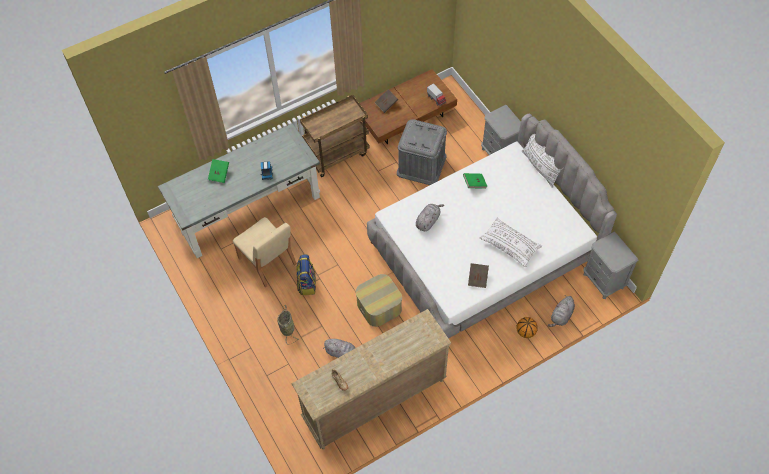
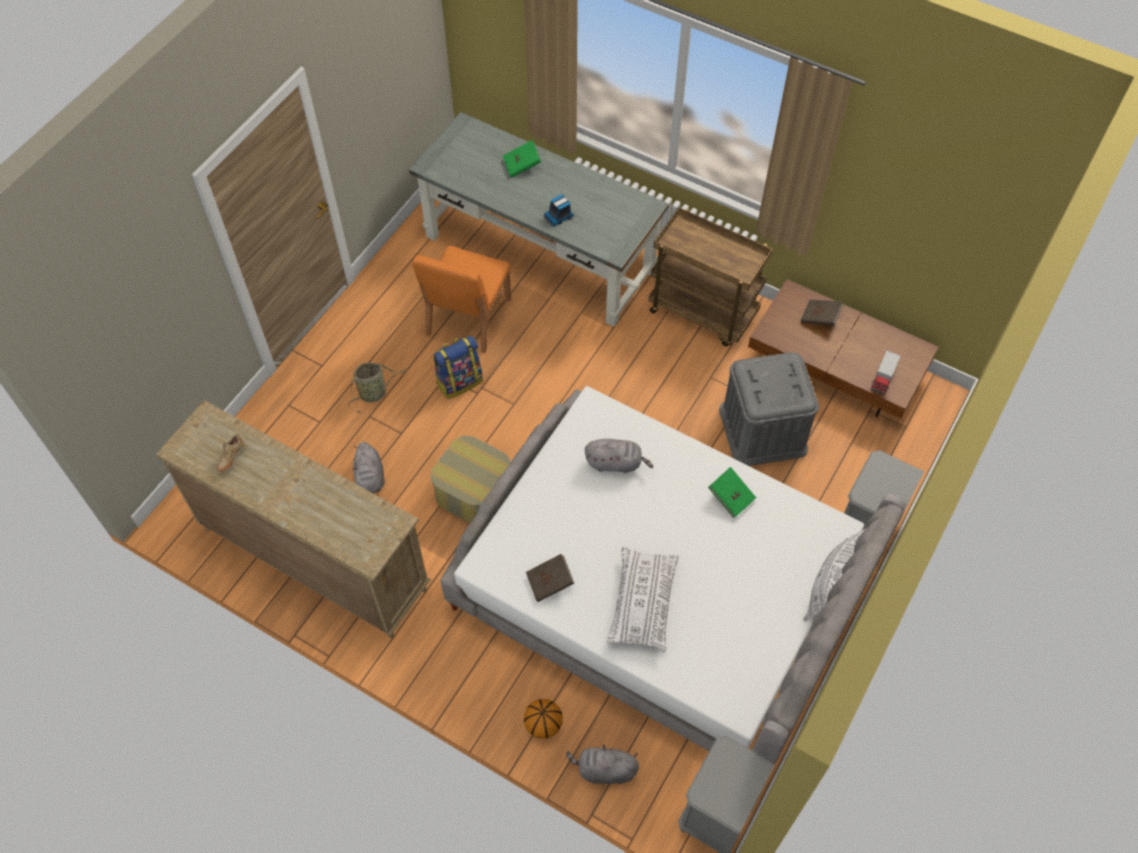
camera: 60 degrees right, 0 degrees up
beige chair [233,217,297,287] -> orange chair [412,246,511,353]

